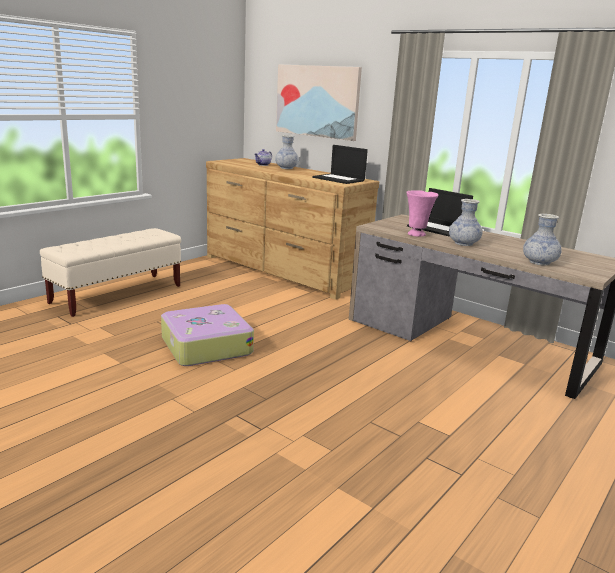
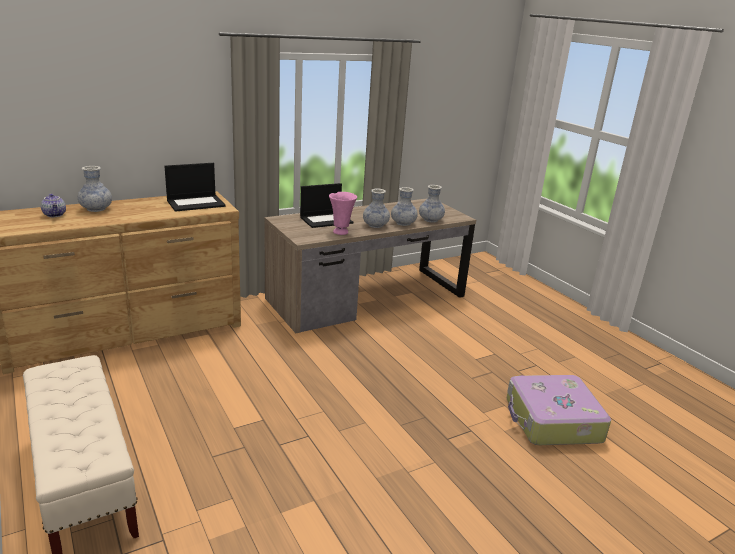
camera: 70 degrees left, 5 degrees up
suitcase [161,304,254,366] -> suitcase moved to [507,375,611,445]
picture [276,64,362,141] -> none
none -> vase [391,187,418,226]

